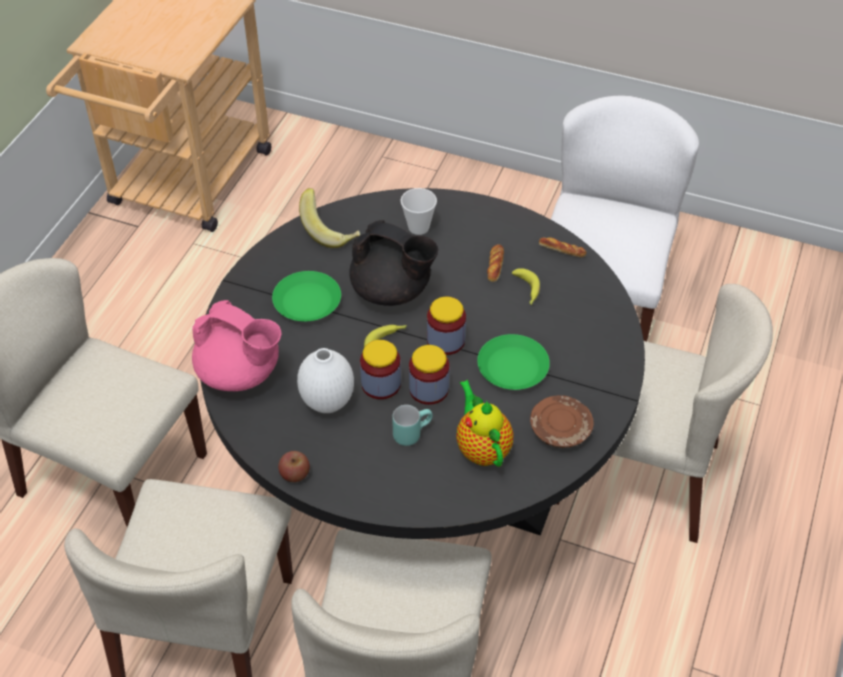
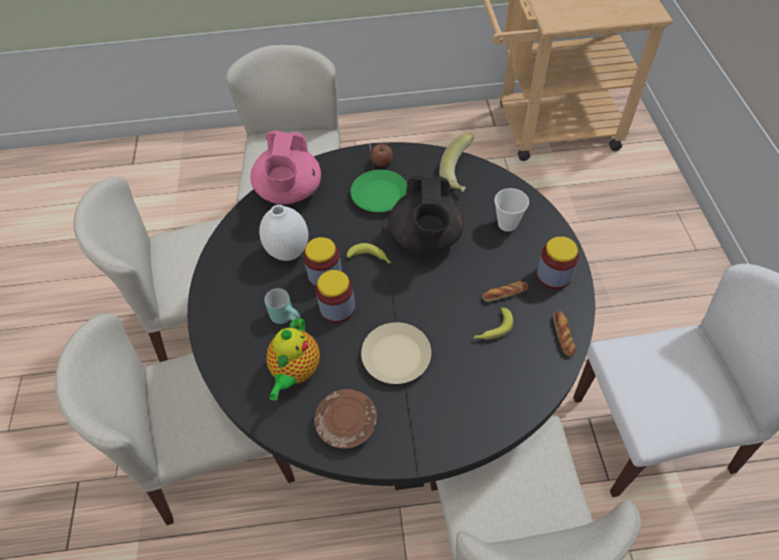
camera: 65 degrees right, 5 degrees up
apple [278,451,310,482] -> apple moved to [371,144,393,167]
jar [427,297,466,355] -> jar moved to [537,236,579,289]
teapot [456,380,513,467] -> teapot turned 150 degrees clockwise [266,317,320,401]
green plate [477,334,550,390] -> beige plate [361,322,431,384]

